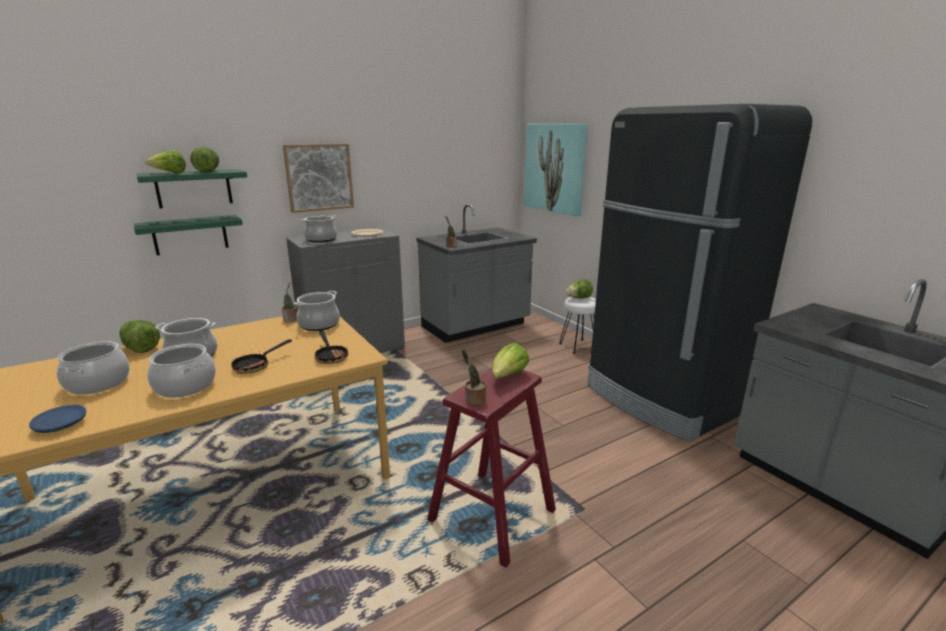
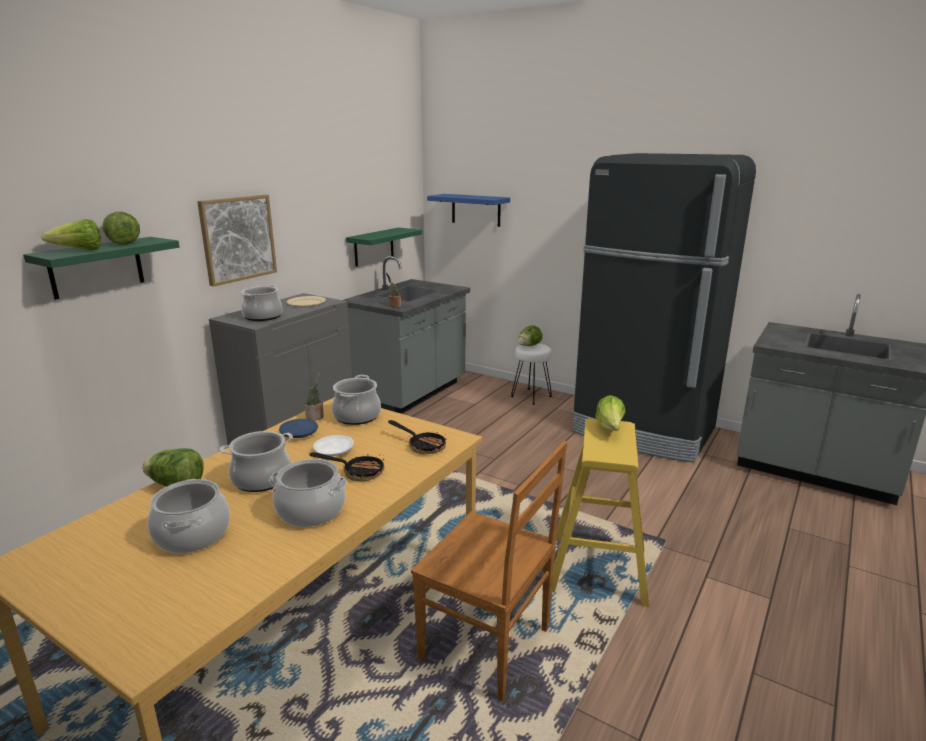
camera: 25 degrees left, 0 degrees up
blue plate [29,405,86,433] -> blue plate moved to [279,419,318,438]
green shelf [134,215,243,256] -> green shelf moved to [346,227,422,267]
frying pan [231,339,292,374] -> frying pan turned 90 degrees counterclockwise [310,452,384,481]
red stool [427,368,556,568] -> yellow stool [552,418,649,607]
potted plant [462,349,486,406] -> none
picture [524,124,588,216] -> blue shelf [427,194,510,227]
none -> white plate [313,435,354,456]
none -> brown chair [411,441,567,702]

